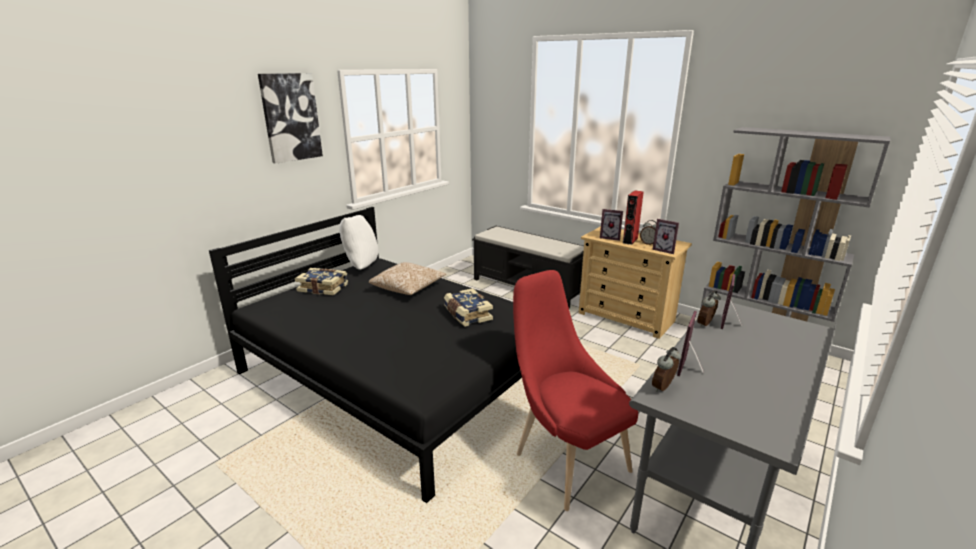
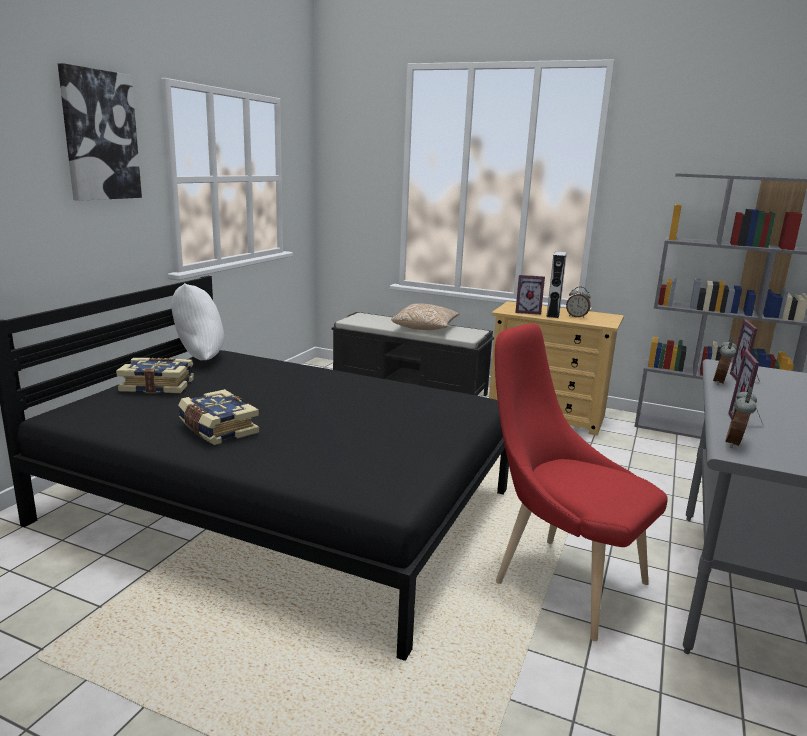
camera: 15 degrees left, 5 degrees down
pillow [369,262,446,295] -> pillow moved to [391,303,459,330]
book [444,288,493,327] -> book moved to [178,389,259,445]
red speaker [623,190,644,245] -> grey speaker [546,251,567,318]
picture frame [653,219,679,254] -> none

